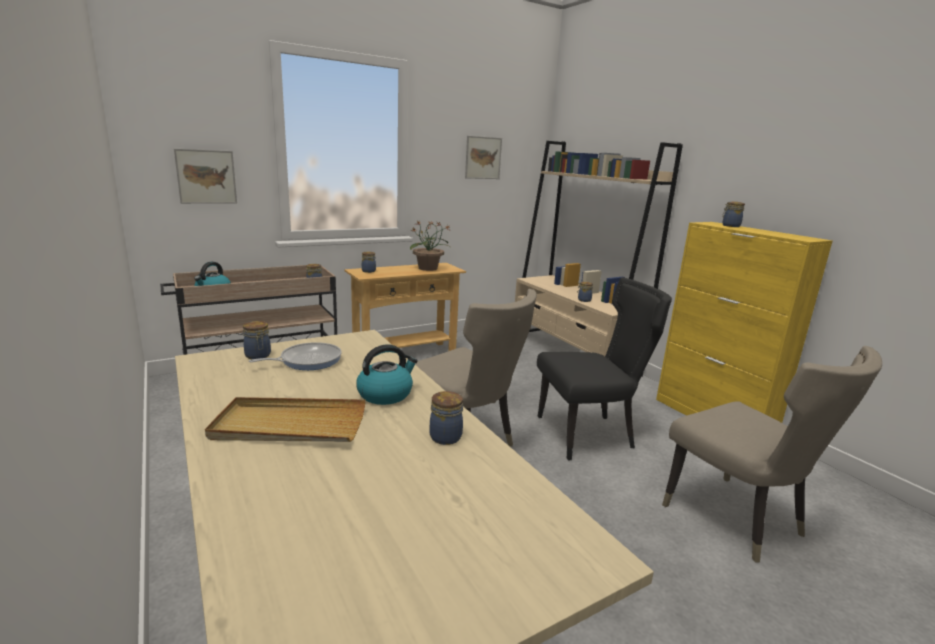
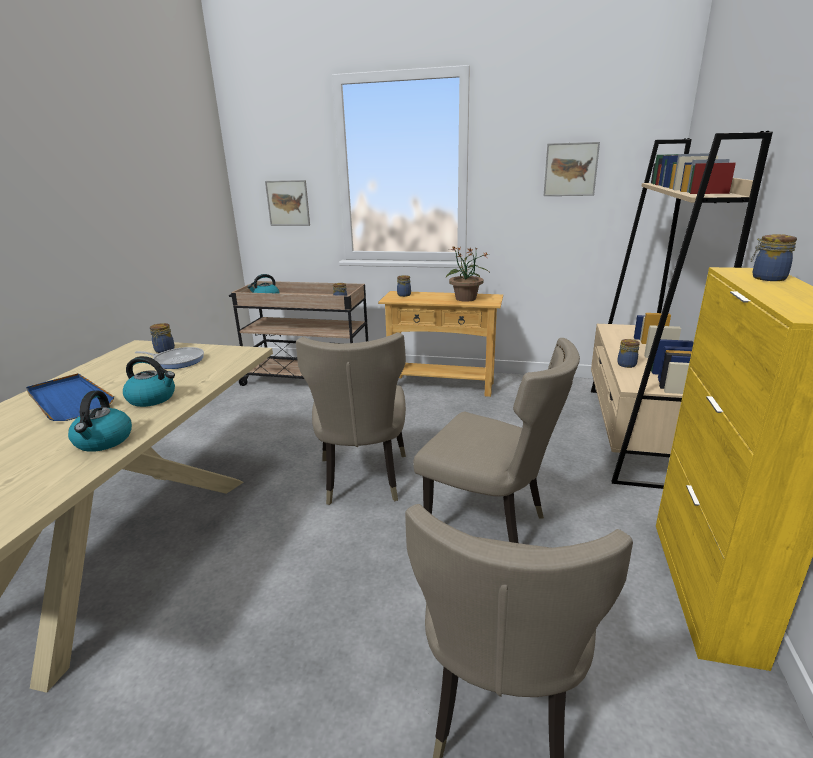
camera: 45 degrees right, 5 degrees up
beige tray [205,397,366,442] -> blue tray [26,373,114,421]
jar [430,391,463,445] -> kettle [68,391,132,452]
black chair [537,277,672,461] -> beige chair [413,338,580,543]

